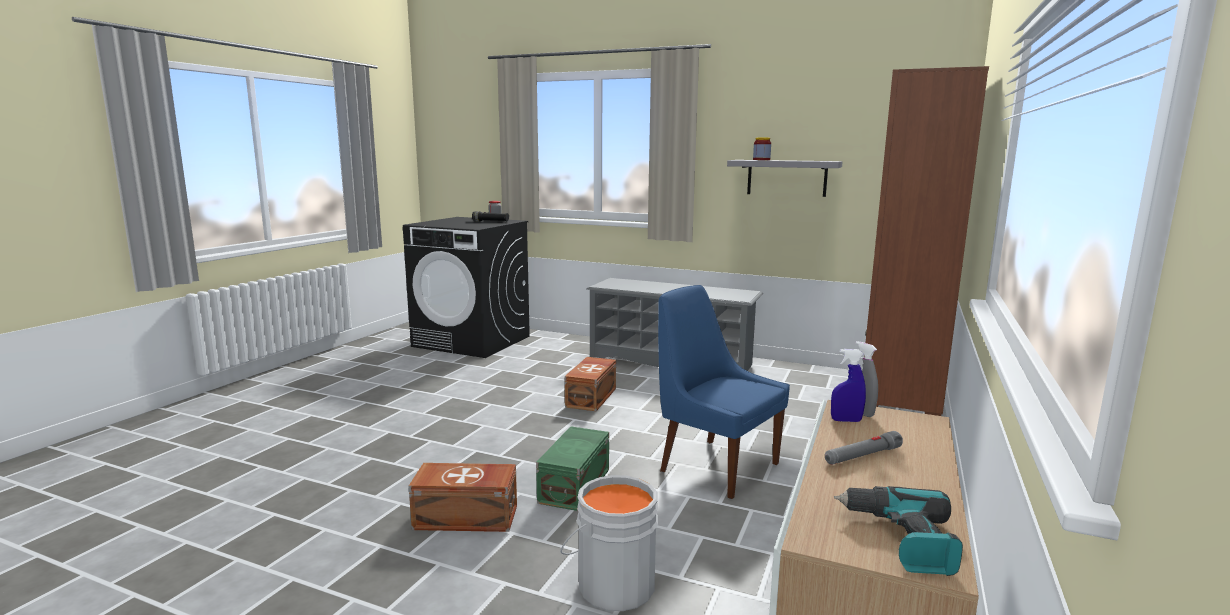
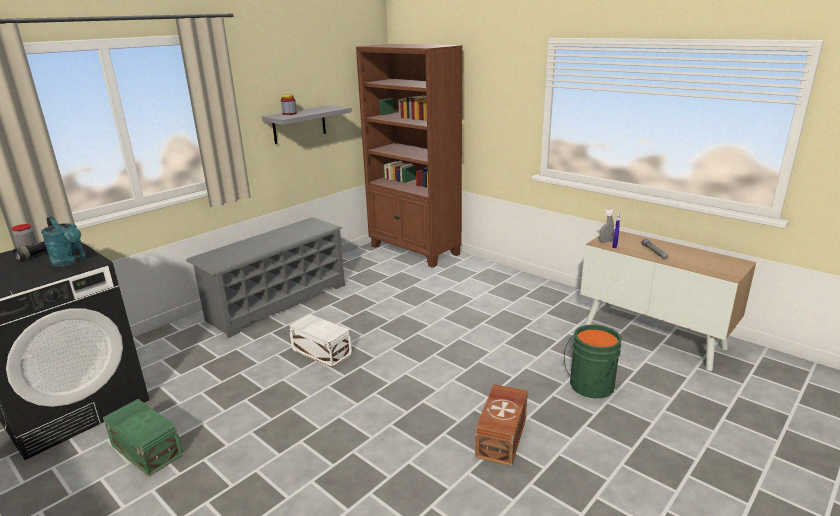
camera: 70 degrees left, 10 degrees up
green storage box [536,426,609,511] -> green storage box moved to [103,399,183,477]
grey bucket [560,475,658,611] -> green bucket [564,325,622,398]
brown storage box [565,357,616,411] -> white storage box [289,314,352,368]
blue chair [658,285,790,499] -> none
power drill [834,486,963,576] -> none
none -> turquoise watering can [41,216,86,267]

